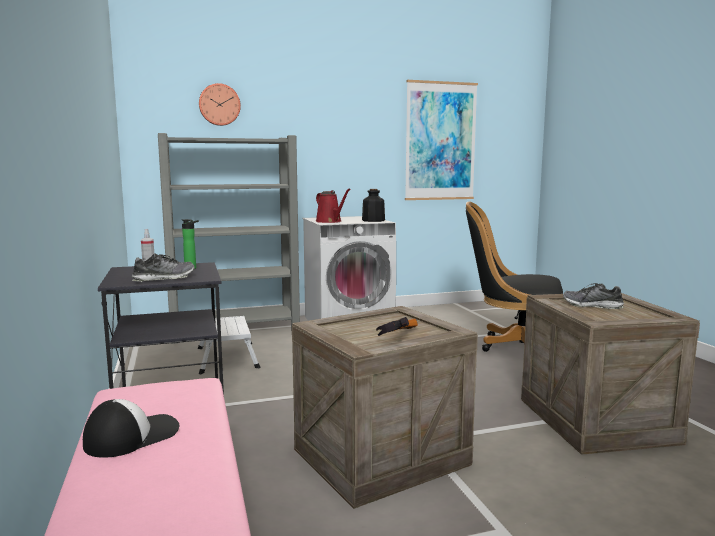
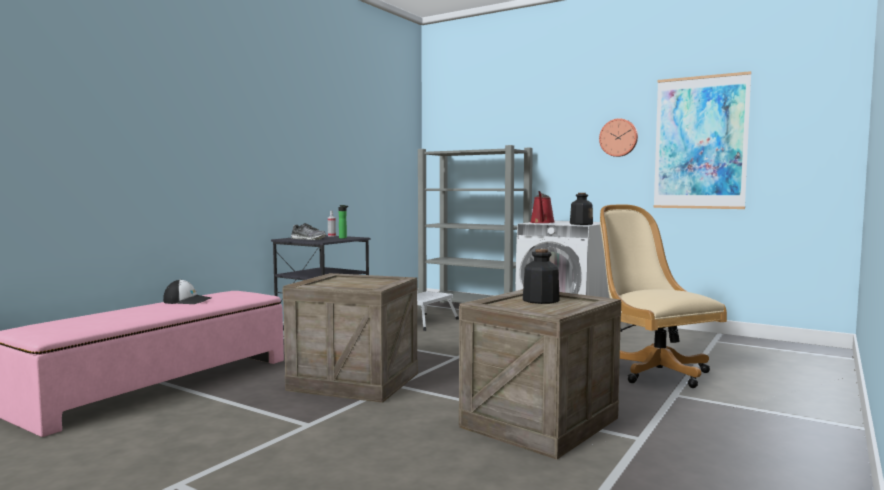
camera: 50 degrees right, 5 degrees down
wall clock [199,83,241,126] -> wall clock moved to [599,118,638,157]
hammer [376,317,418,336] -> none
black office chair [466,201,563,352] -> beige office chair [600,205,727,388]
shoe [563,283,624,309] -> bottle [523,249,560,304]

